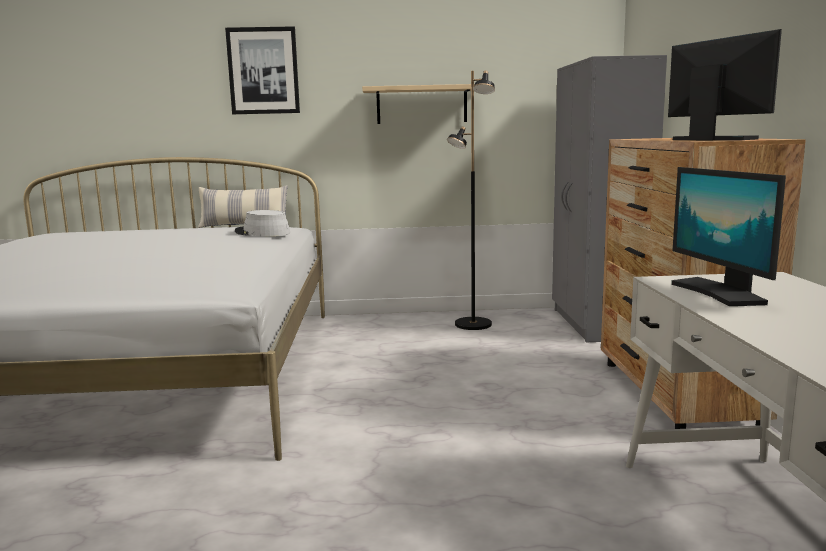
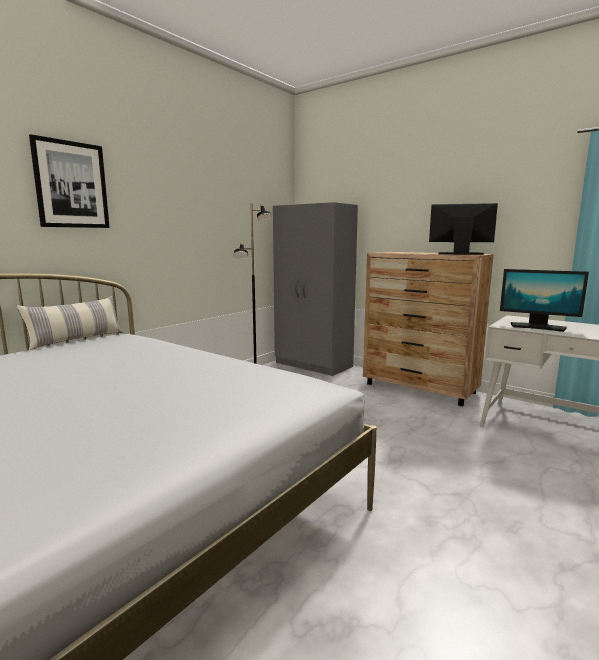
camera: 50 degrees left, 0 degrees up
grey hat [235,210,290,236] -> none
beige shelf [362,84,475,124] -> none

